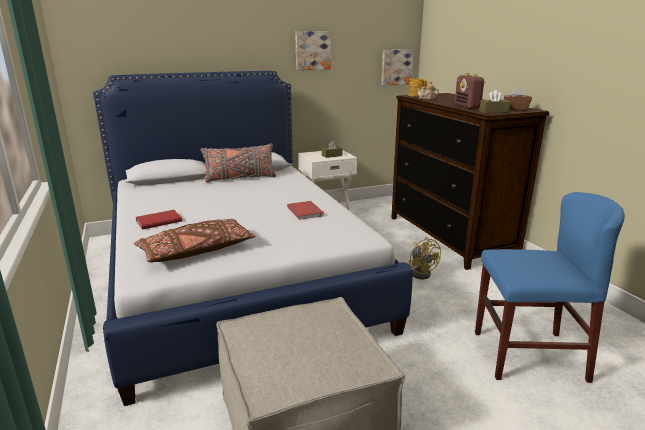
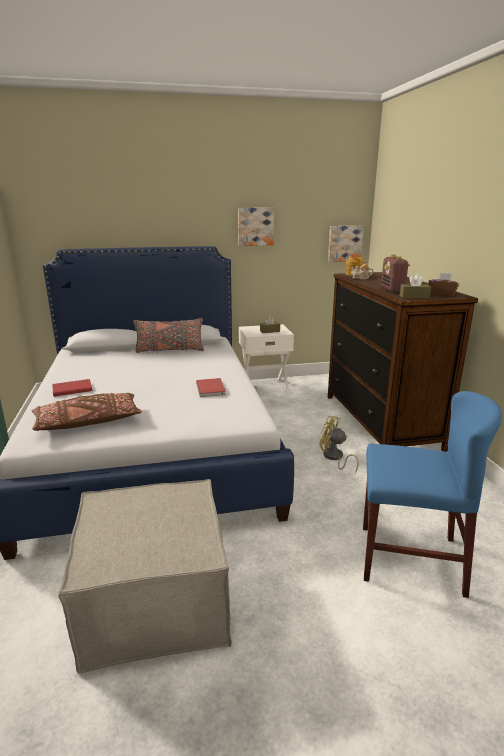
camera: 10 degrees right, 0 degrees up
yellow fan [409,237,441,279] -> yellow fan turned 135 degrees clockwise [320,416,359,473]

